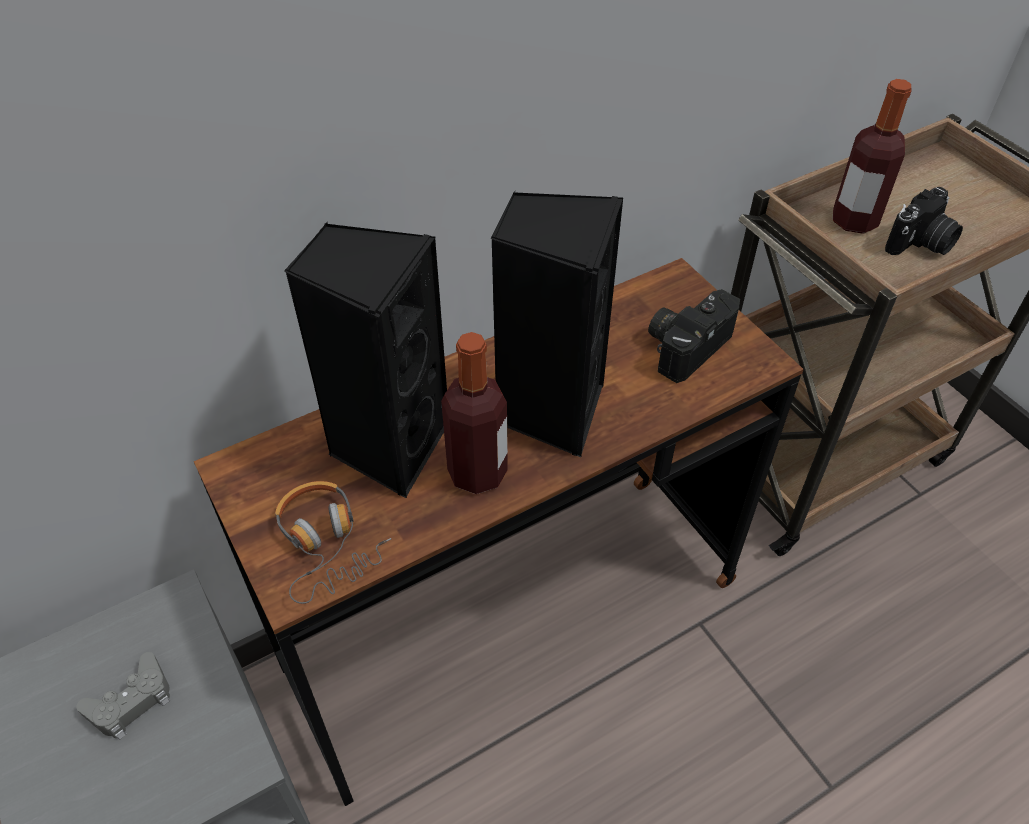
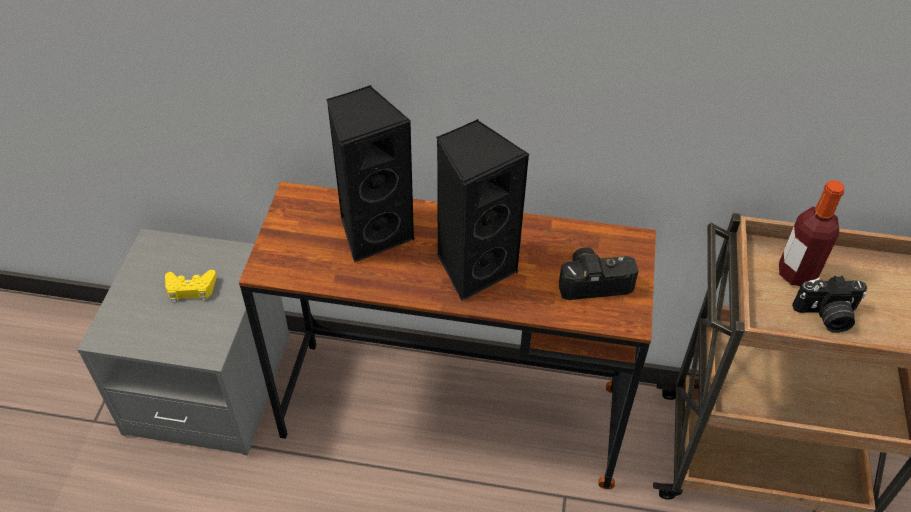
camera: 40 degrees right, 0 degrees up
grey game controller [76,652,170,740] -> yellow game controller [165,270,217,303]
headphones [275,481,392,604] -> none
bottle [441,332,508,494] -> none

